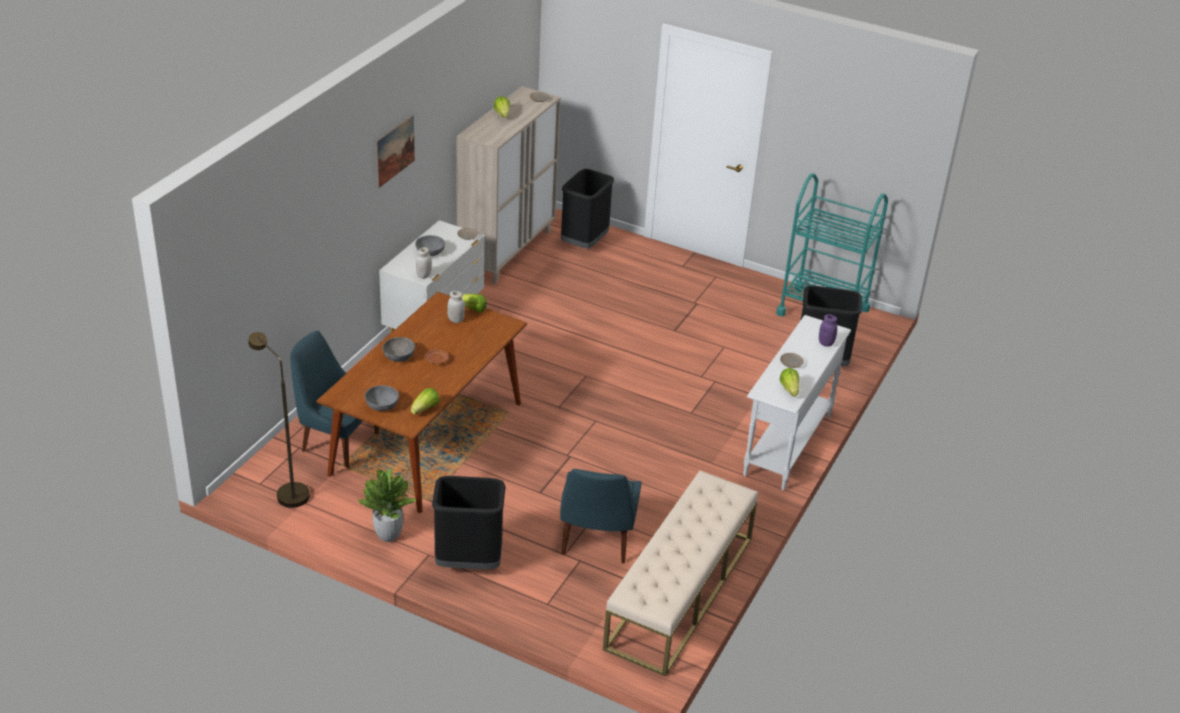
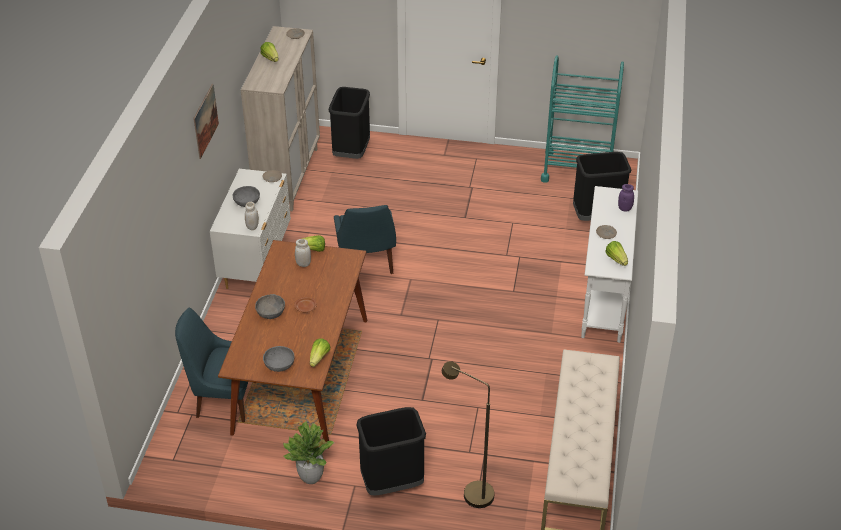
camera: 15 degrees left, 5 degrees up
brown floor lamp [248,332,310,508] -> brown floor lamp moved to [442,361,494,508]
blue chair [560,469,642,563] -> blue chair moved to [334,205,396,274]

